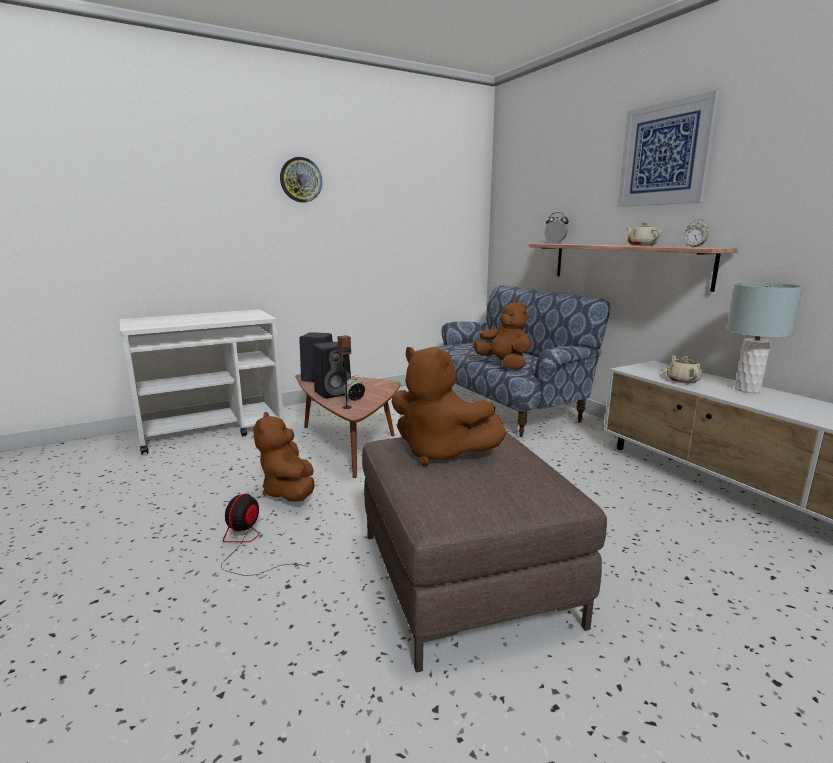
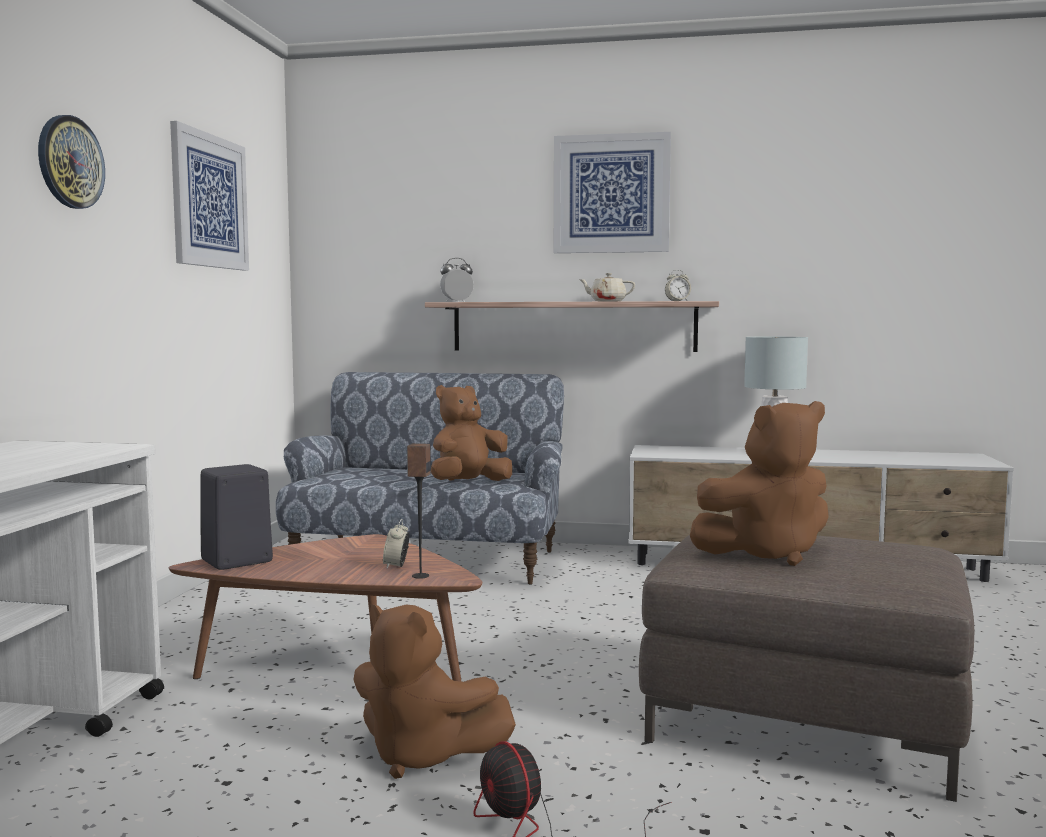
camera: 50 degrees left, 10 degrees down
black speaker [313,342,351,399] -> none
brown plush toy [474,300,531,370] -> brown plush toy turned 45 degrees counterclockwise [431,385,512,481]
beige teapot [666,355,702,383] -> none
none -> picture [170,121,249,271]

